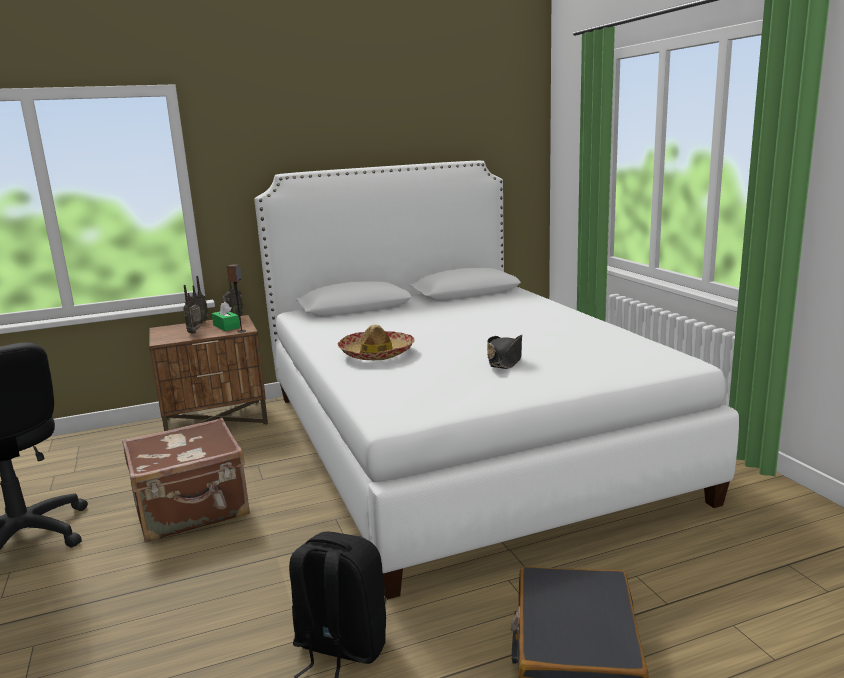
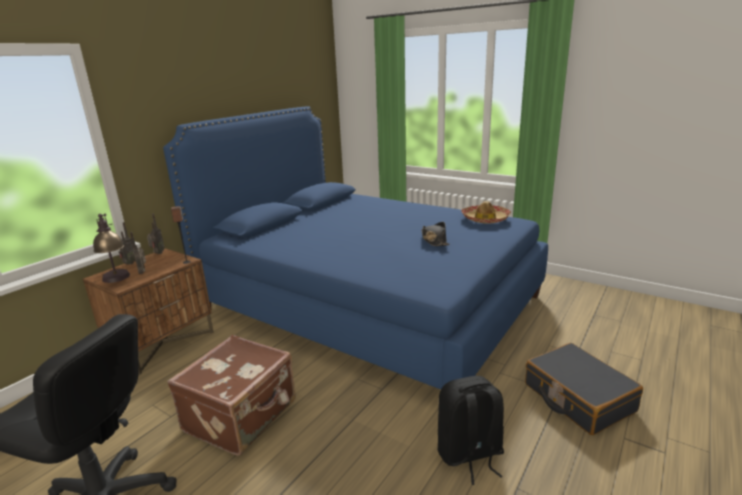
camera: 35 degrees left, 5 degrees up
green tissue box [212,302,240,331] -> none
white bed [254,161,739,600] -> blue bed [163,106,548,389]
hat [338,324,415,360] -> hat moved to [461,201,511,224]
none -> table lamp [93,214,130,283]

